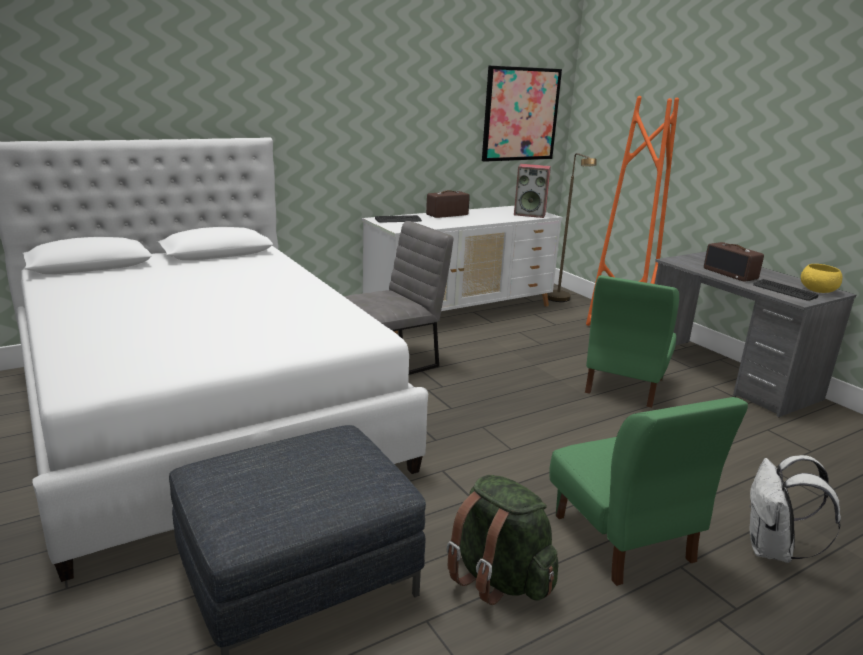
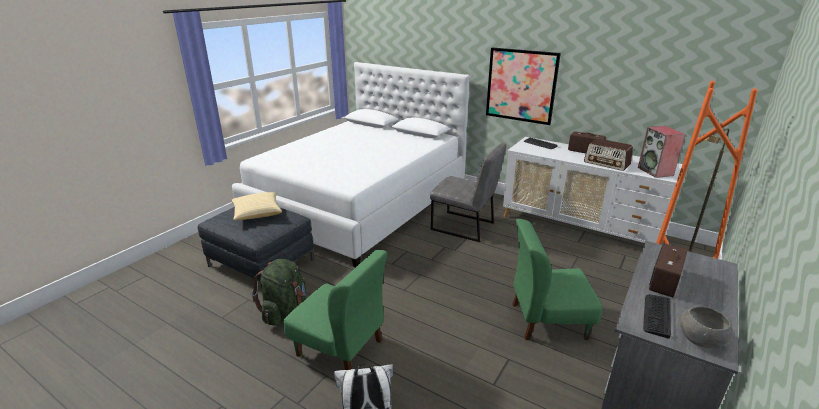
camera: 65 degrees right, 5 degrees up
picture [482,66,562,162] -> picture moved to [486,47,561,125]
green chair [549,397,748,586] -> green chair turned 105 degrees counterclockwise [283,250,387,370]
yellow bowl [801,264,843,293] -> grey bowl [680,306,733,348]
none -> pillow [232,192,282,220]
none -> radio [584,138,633,171]

